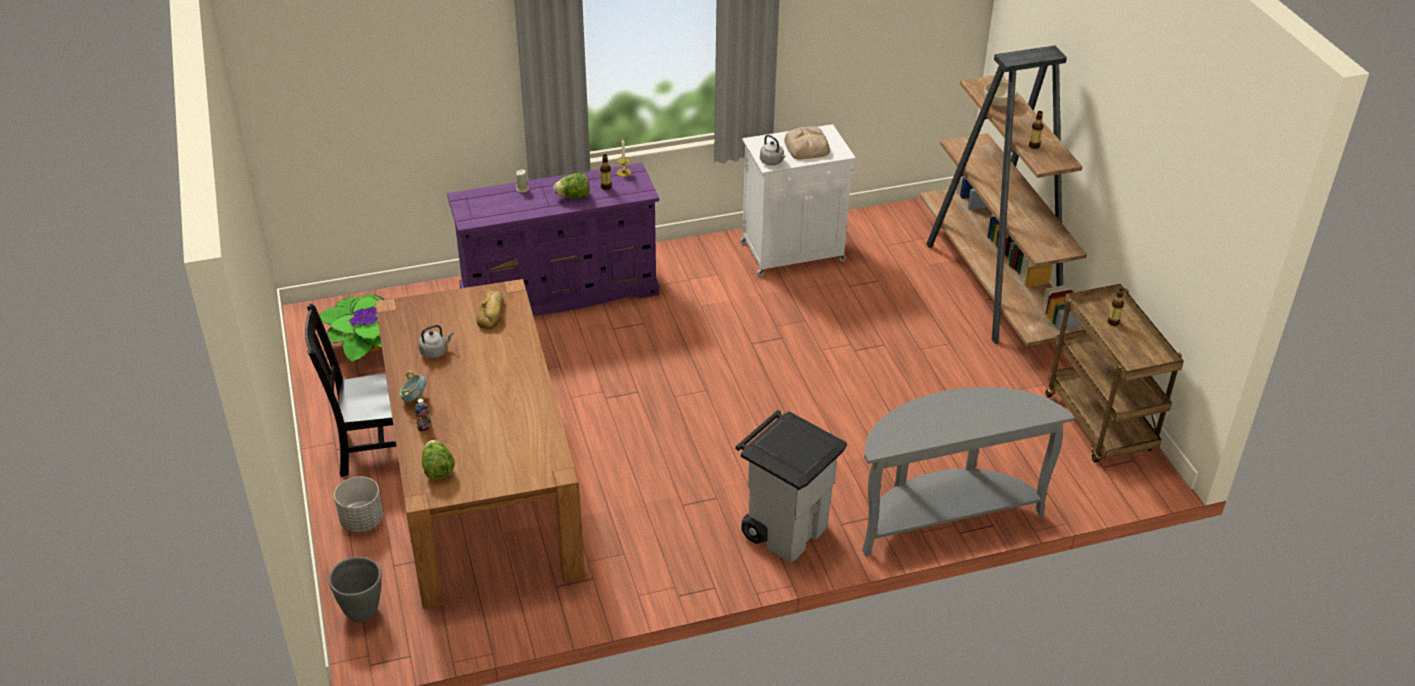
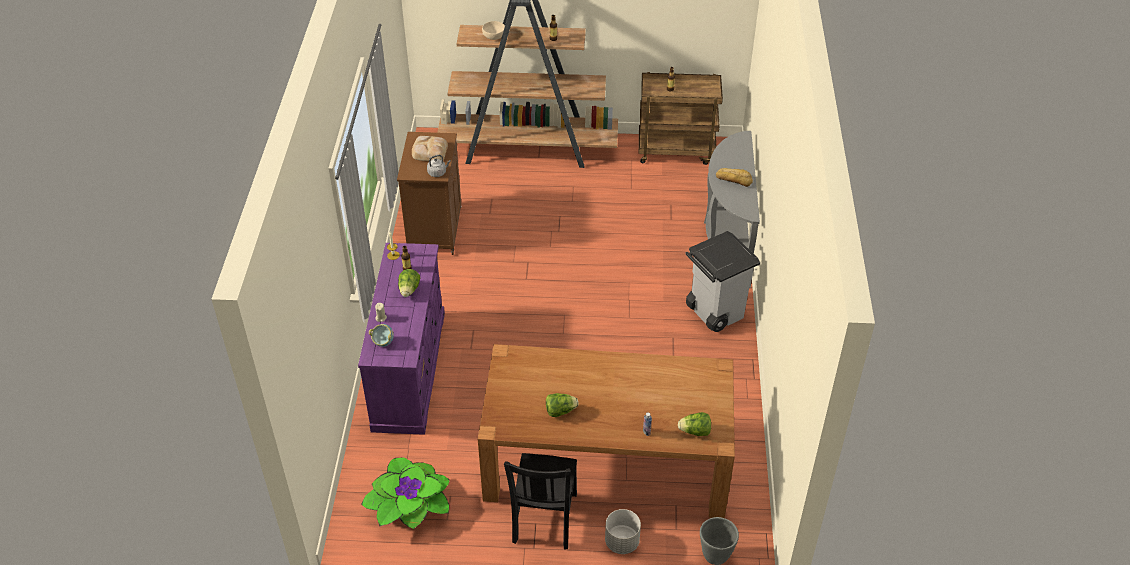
camera: 70 degrees left, 5 degrees up
bowl [399,371,426,402] -> bowl moved to [369,324,394,347]
grey kettle [418,325,454,358] -> lettuce [546,393,578,417]
bread [477,291,503,329] -> bread moved to [716,168,753,187]
white cabinet [740,124,858,276] -> brown cabinet [397,132,461,255]

